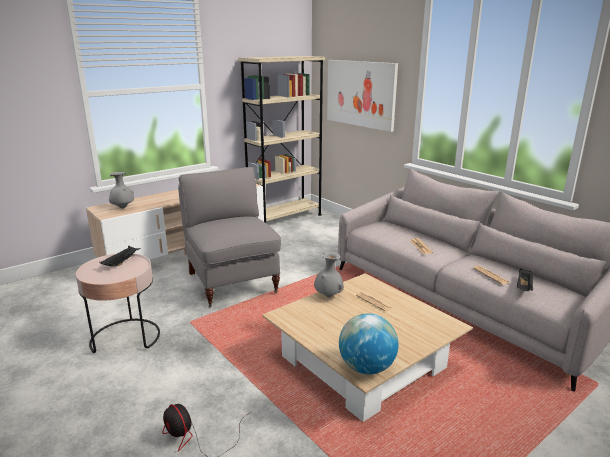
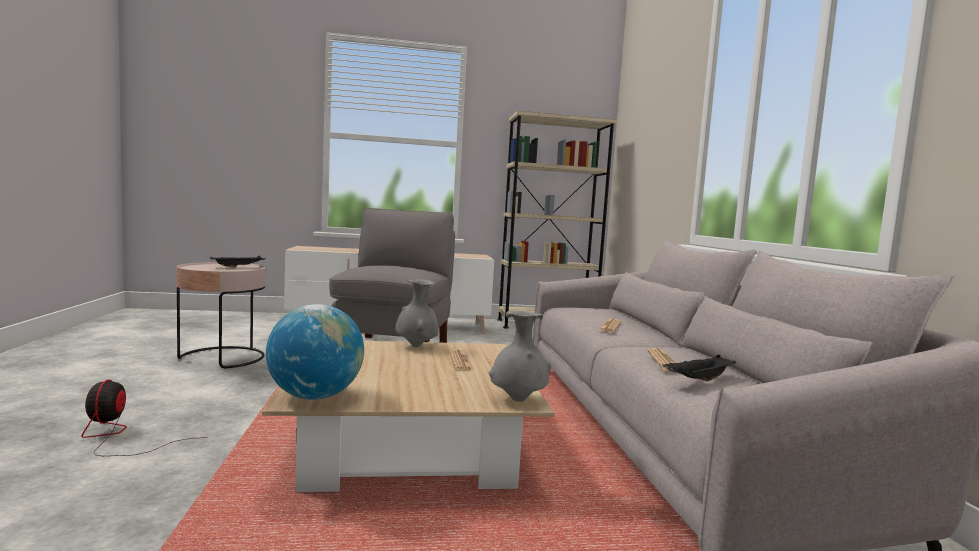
camera: 30 degrees right, 15 degrees down
grey vase [108,172,134,209] -> grey vase moved to [489,311,551,402]
picture [327,60,398,132] -> none

